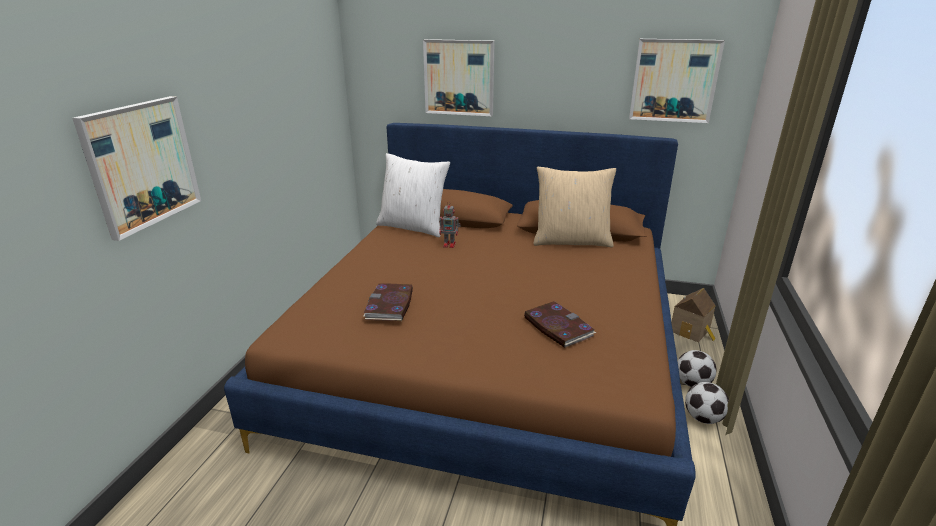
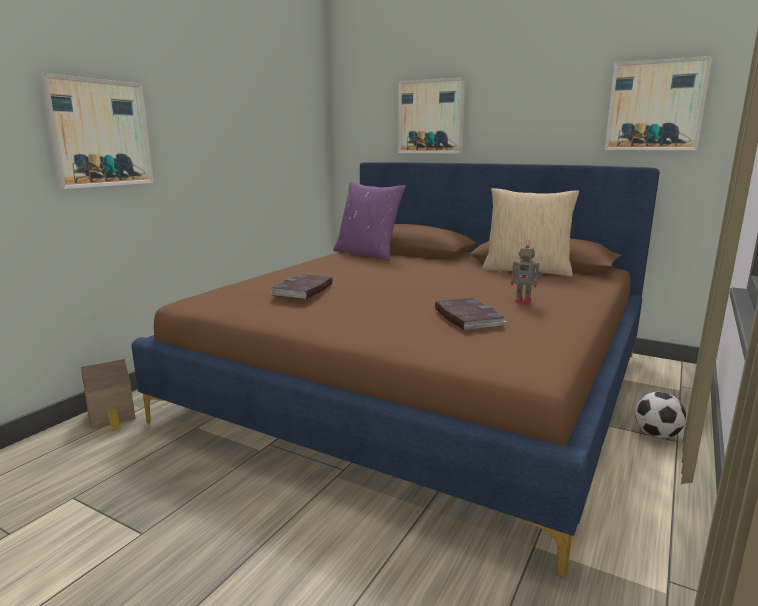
camera: 15 degrees right, 10 degrees down
white pillow [376,153,450,237] -> purple pillow [333,182,406,261]
toy robot [439,203,460,248] -> toy robot moved to [511,241,541,305]
toy house [671,288,716,342] -> toy house moved to [81,359,136,431]
football [685,382,729,424] -> none

